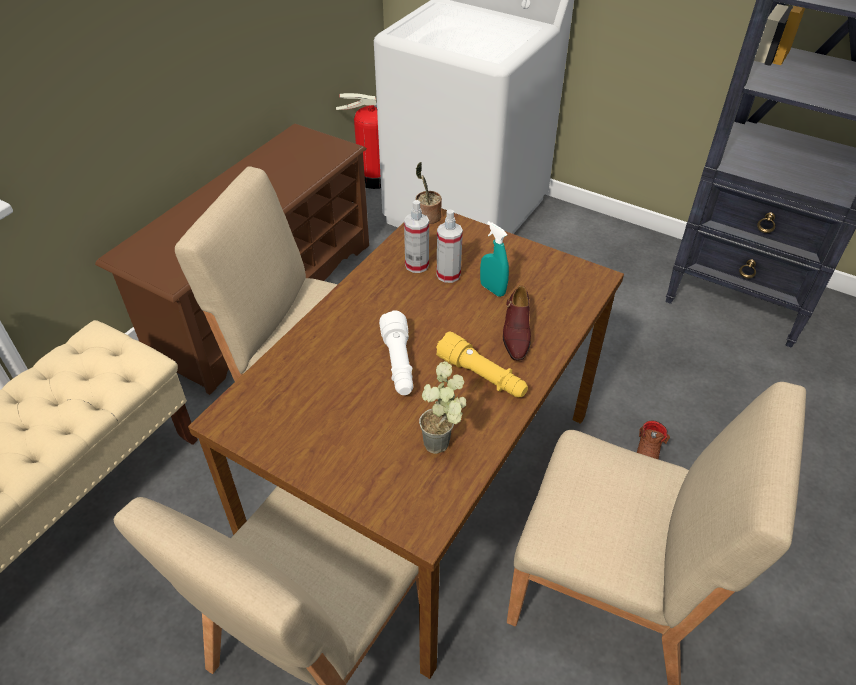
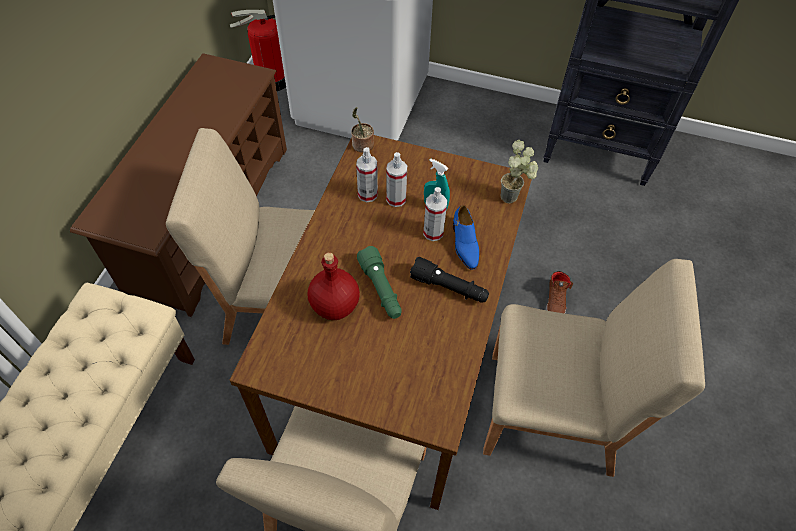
camera: 15 degrees left, 10 degrees up
white flashlight [379,311,413,395] -> green flashlight [357,246,402,319]
potted plant [419,361,466,454] -> potted plant moved to [501,140,538,204]
yellow flashlight [436,331,528,397] -> black flashlight [410,257,489,302]
brown shoe [503,285,531,361] -> blue shoe [453,205,479,270]
none -> red bottle [308,252,360,320]
none -> spray bottle [423,187,447,241]

